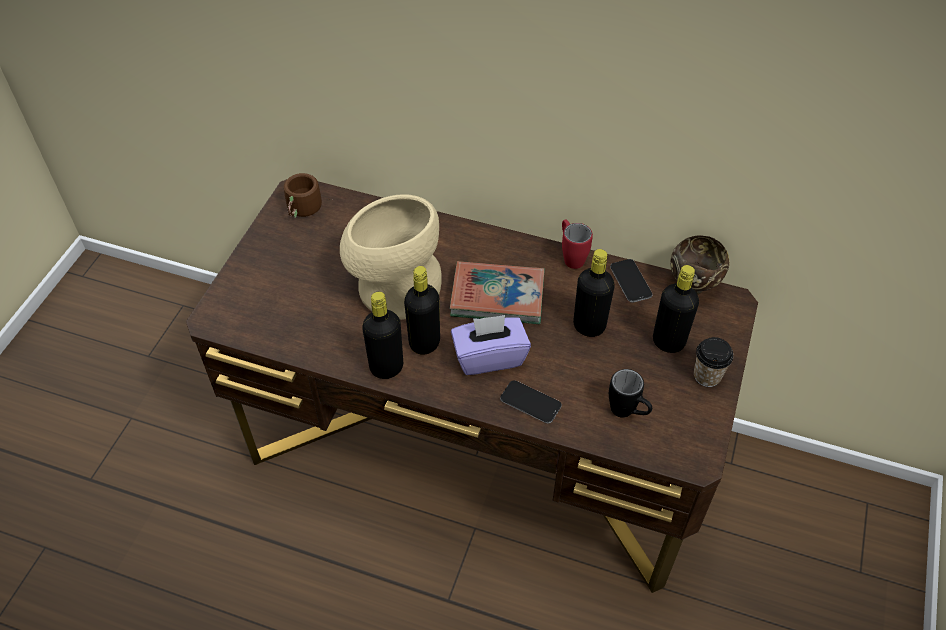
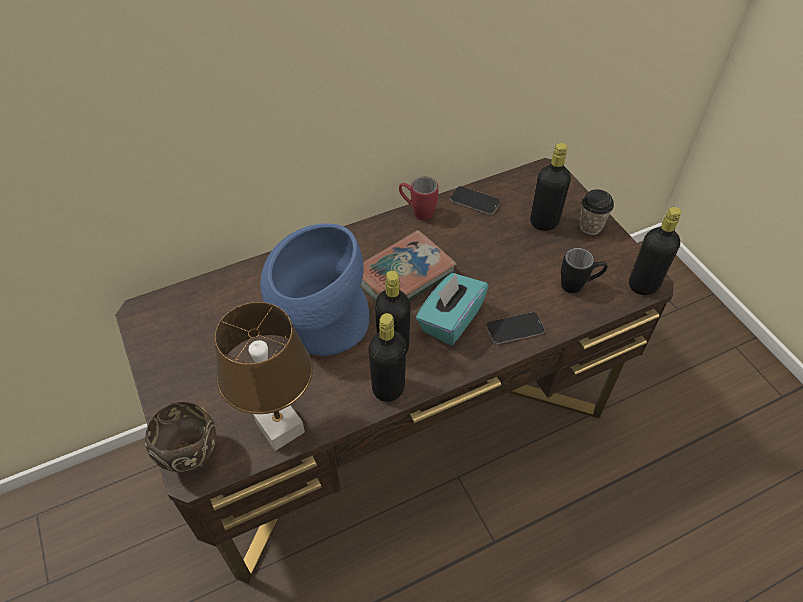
camera: 45 degrees left, 0 degrees up
brown mug [284,173,331,218] -> none
beige vase [340,194,442,320] -> blue vase [260,223,369,356]
purple tissue box [451,315,531,375] -> turquoise tissue box [416,273,488,346]
black bottle [573,249,615,337] -> black bottle moved to [629,207,682,295]
brown bowl [670,235,729,294] -> brown bowl moved to [145,402,216,472]
none -> brown table lamp [214,302,313,451]

